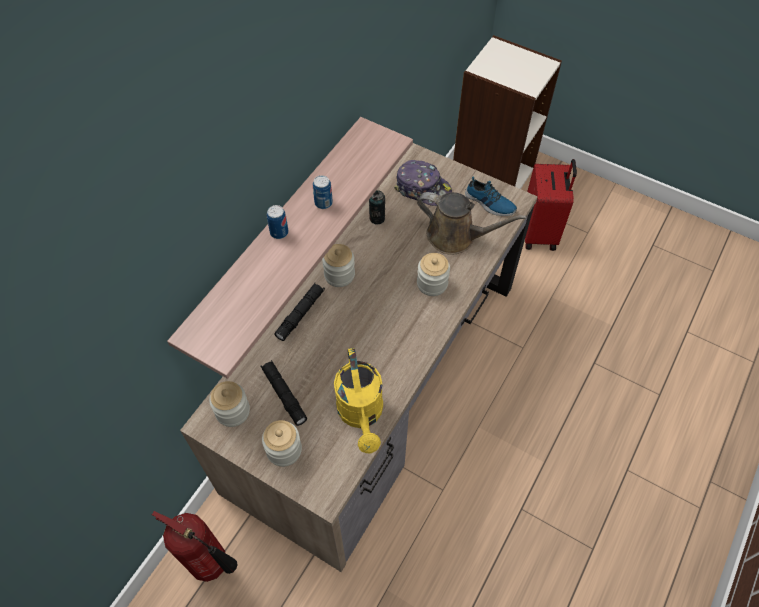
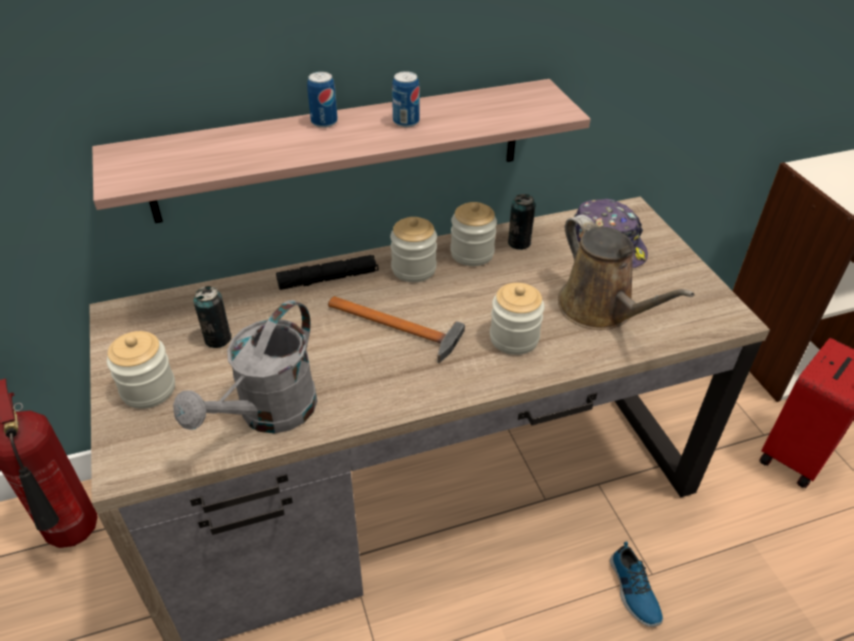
camera: 40 degrees right, 15 degrees down
jar [209,381,250,427] -> jar moved to [450,202,497,266]
black flashlight [261,360,308,426] -> can [193,286,232,348]
yellow watering can [334,348,383,454] -> grey watering can [173,300,317,433]
shoe [465,176,517,216] -> shoe moved to [610,542,663,627]
none -> hammer [328,296,465,363]

